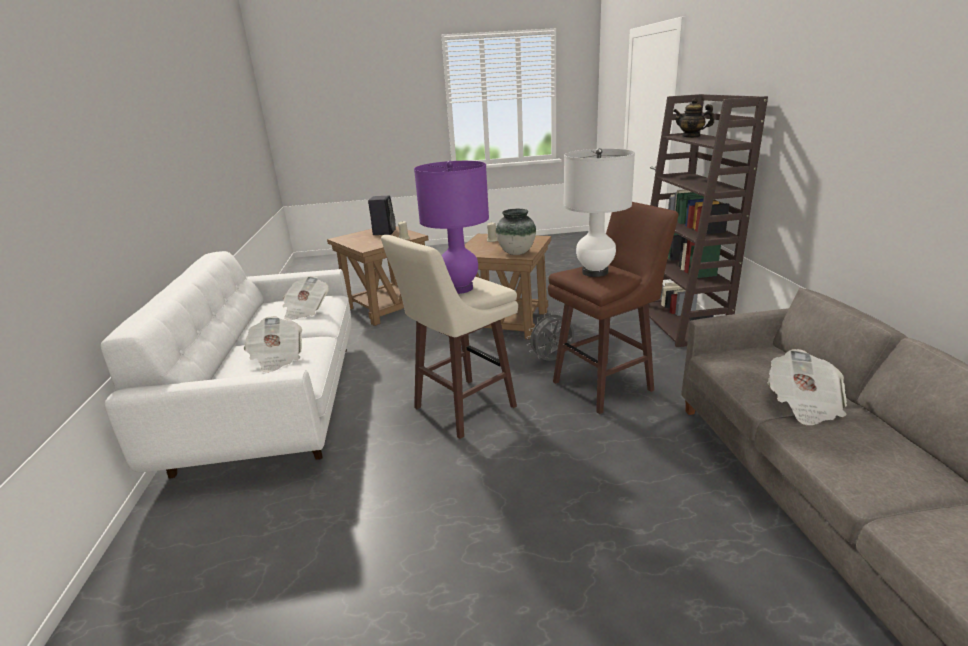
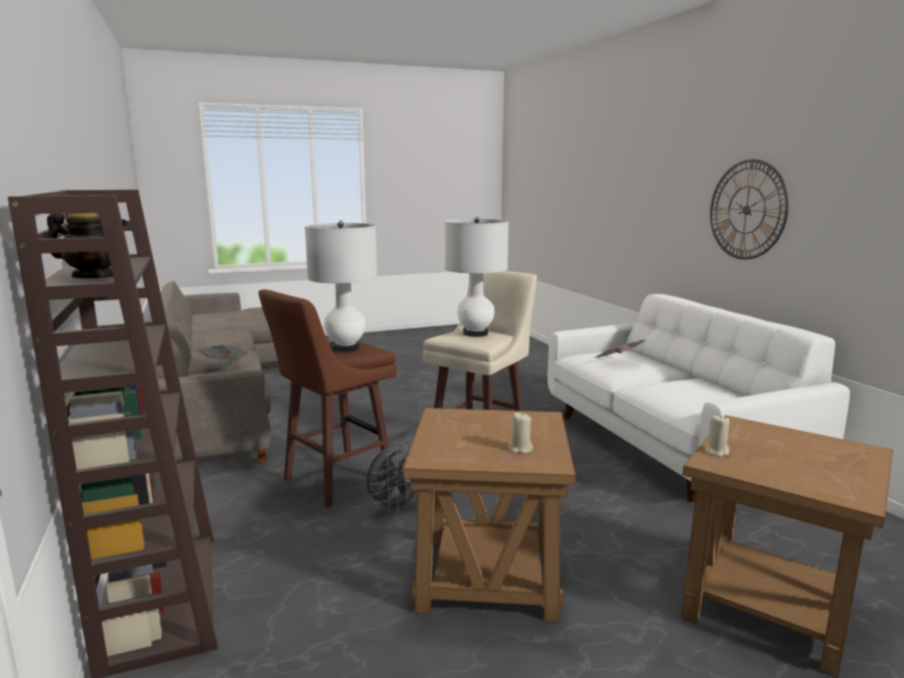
camera: 165 degrees right, 10 degrees down
newspaper [282,276,329,320] -> none
black speaker [368,196,396,235] -> none
purple table lamp [414,161,489,294] -> white table lamp [445,216,509,337]
vase [496,209,536,255] -> none
none -> wall clock [710,159,789,260]

